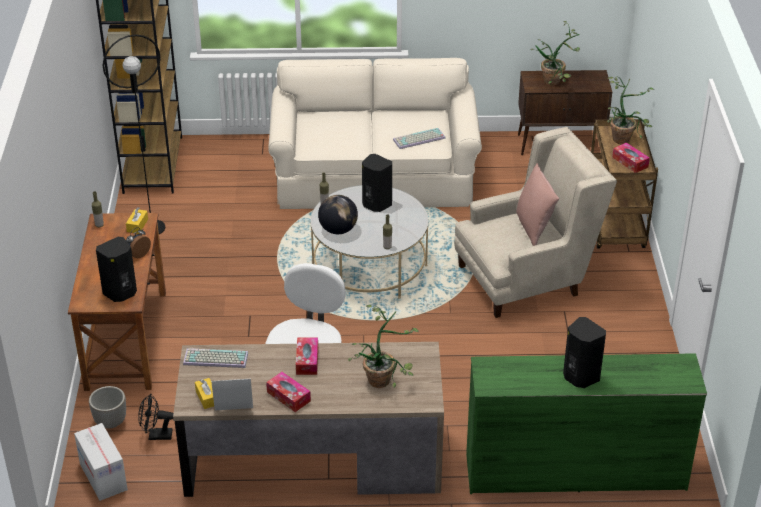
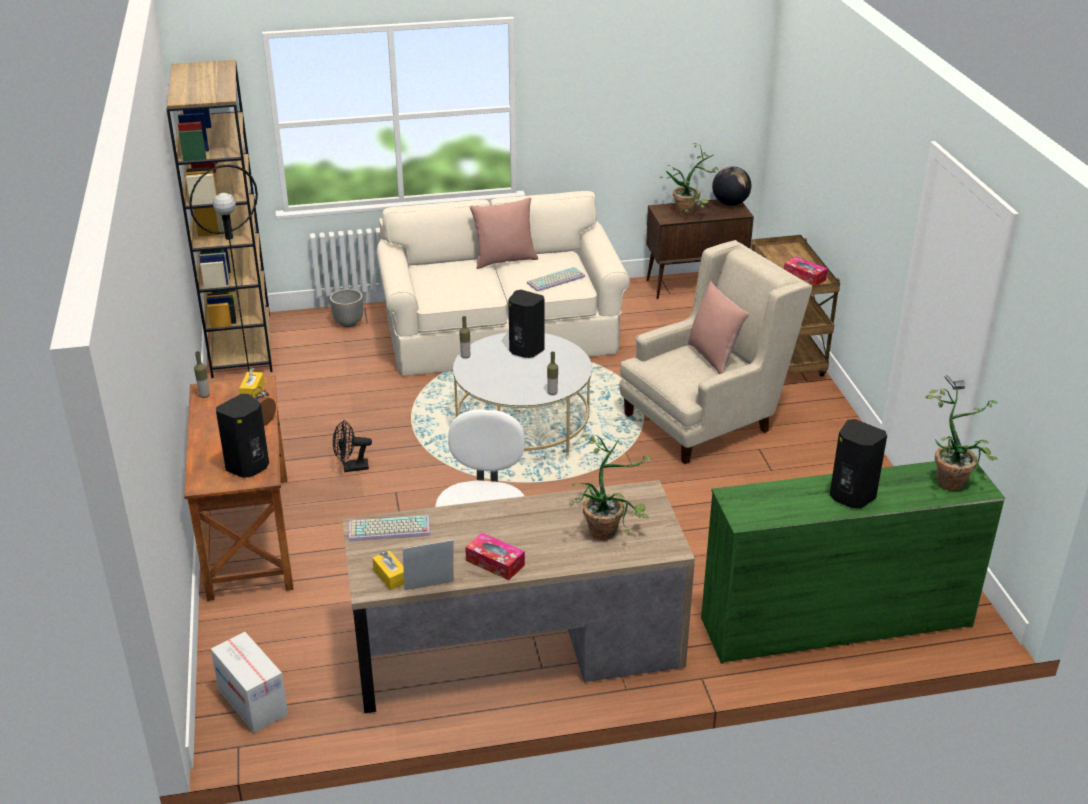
camera: 10 degrees left, 5 degrees down
planter [89,386,126,429] -> planter moved to [330,289,363,327]
black fan [138,394,173,440] -> black fan moved to [333,420,372,472]
tissue box [296,338,318,375] -> none
globe [318,195,358,234] -> globe moved to [712,166,751,206]
potted plant [607,77,654,144] -> potted plant moved to [925,389,998,490]
none -> pink pillow [470,197,538,269]

